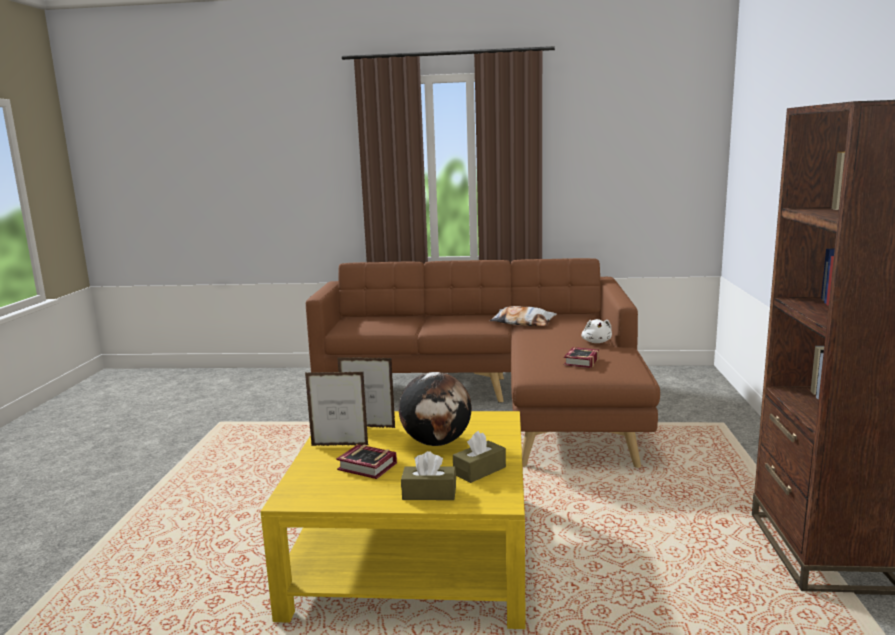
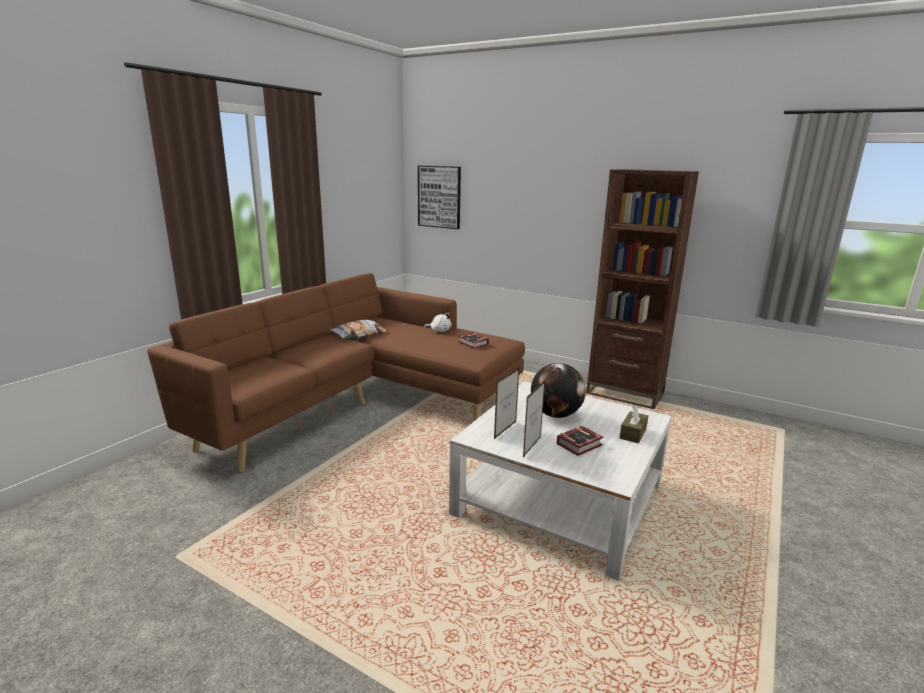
camera: 65 degrees left, 5 degrees up
yellow coffee table [260,411,526,629] -> white coffee table [449,381,671,581]
brown tissue box [453,431,506,483] -> none
none -> picture [418,166,461,229]

